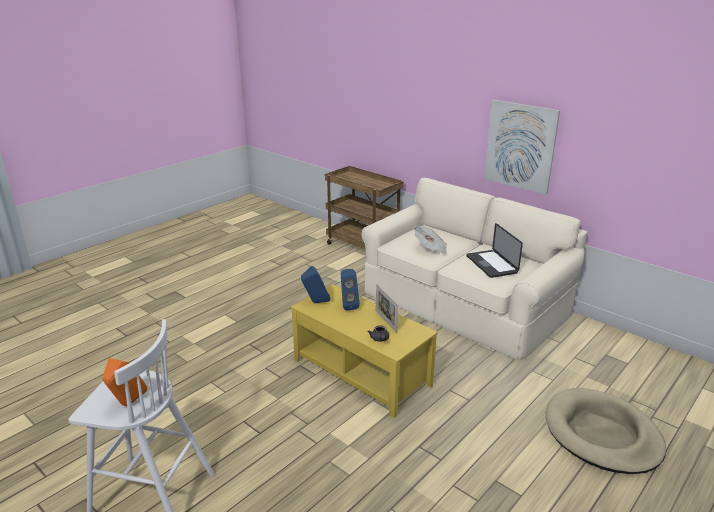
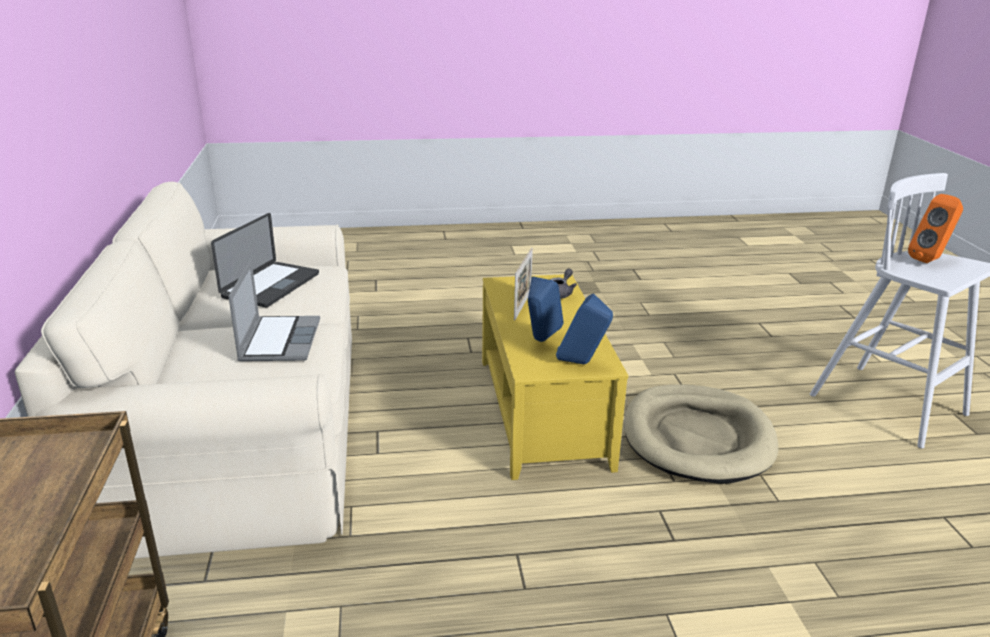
camera: 140 degrees left, 0 degrees up
newspaper [413,226,447,255] -> laptop [228,259,320,361]
picture [484,100,560,194] -> none
beige dog bed [546,388,666,474] -> beige dog bed moved to [624,384,778,484]

